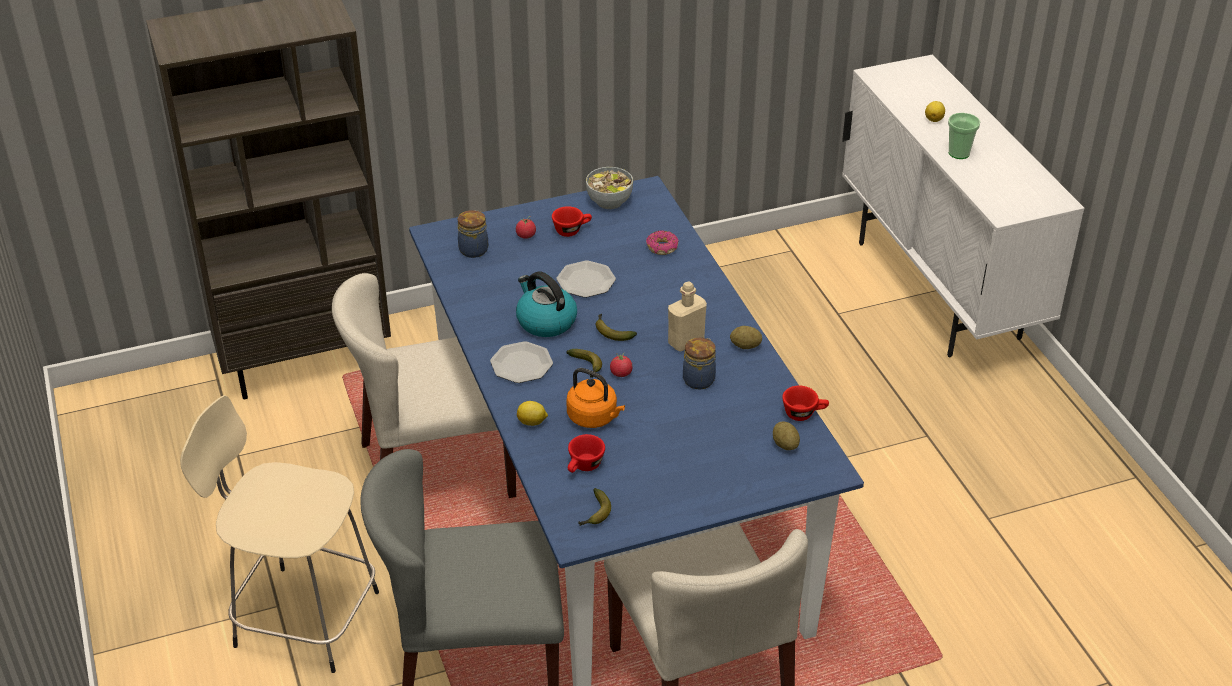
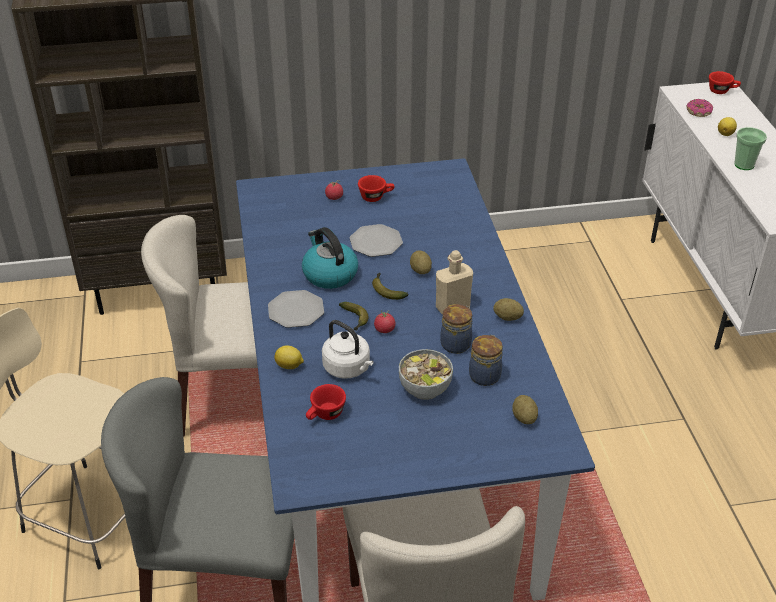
camera: 10 degrees right, 0 degrees up
jar [458,210,488,258] -> jar moved to [469,335,503,386]
orange kettle [566,368,625,428] -> white kettle [322,320,374,379]
banana [578,488,611,526] -> none
bowl [586,167,633,209] -> bowl moved to [399,349,453,400]
donut [646,231,679,255] -> donut moved to [686,99,713,117]
red cup [782,386,829,421] -> red cup moved to [709,71,741,94]
none -> potato [410,250,432,274]

